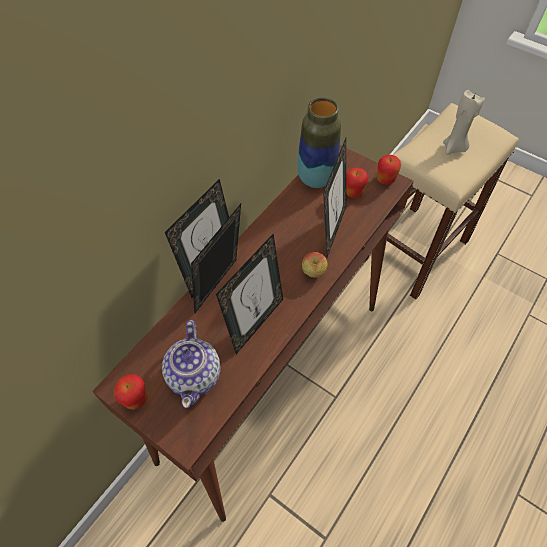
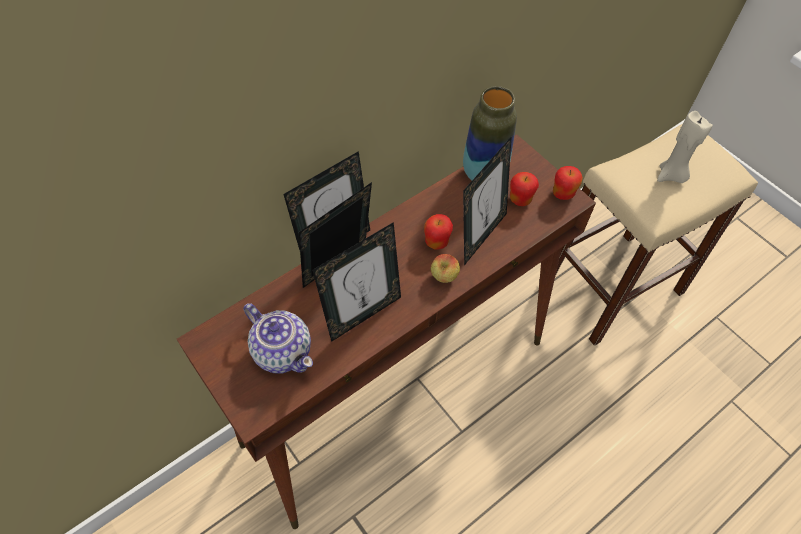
camera: 15 degrees right, 0 degrees up
apple [114,374,148,410] -> apple moved to [424,214,453,249]
teapot [162,320,221,408] -> teapot turned 60 degrees counterclockwise [243,303,313,374]

